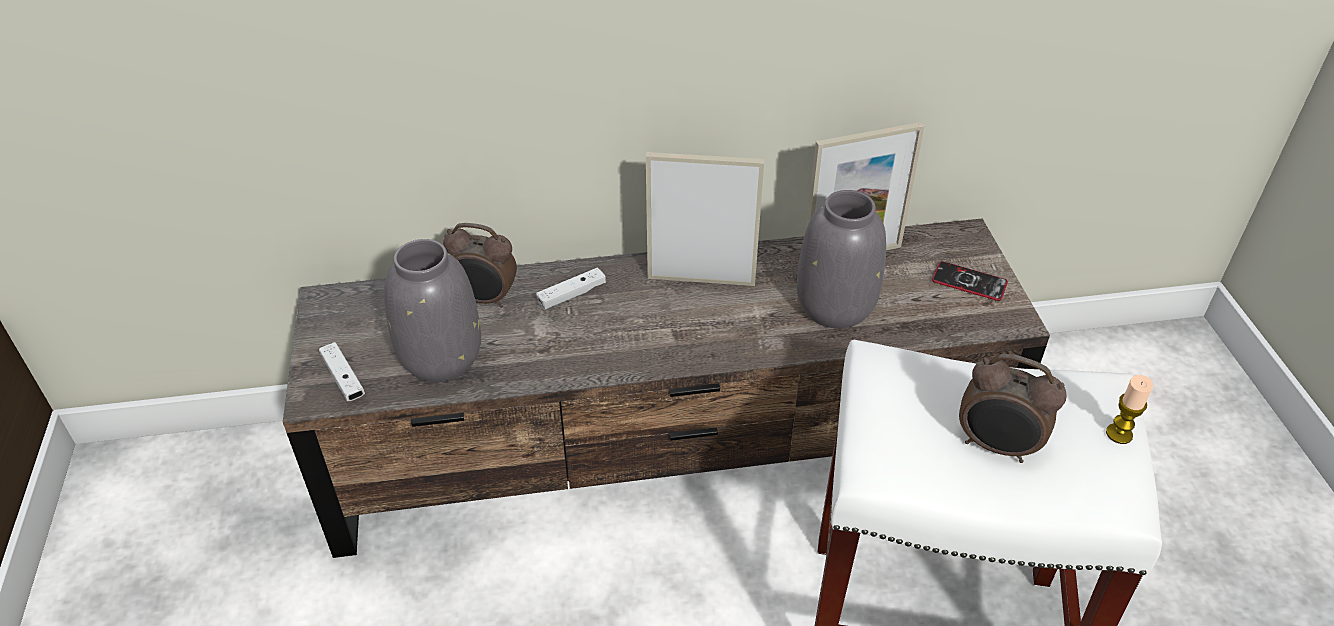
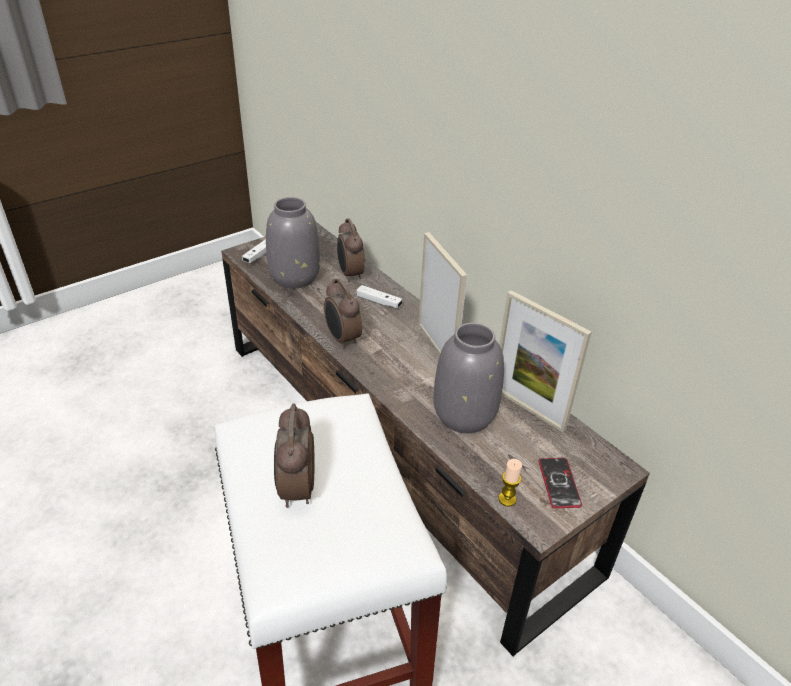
camera: 60 degrees right, 5 degrees down
candle [1106,375,1153,444] -> candle moved to [498,459,522,507]
none -> alarm clock [324,278,362,349]

